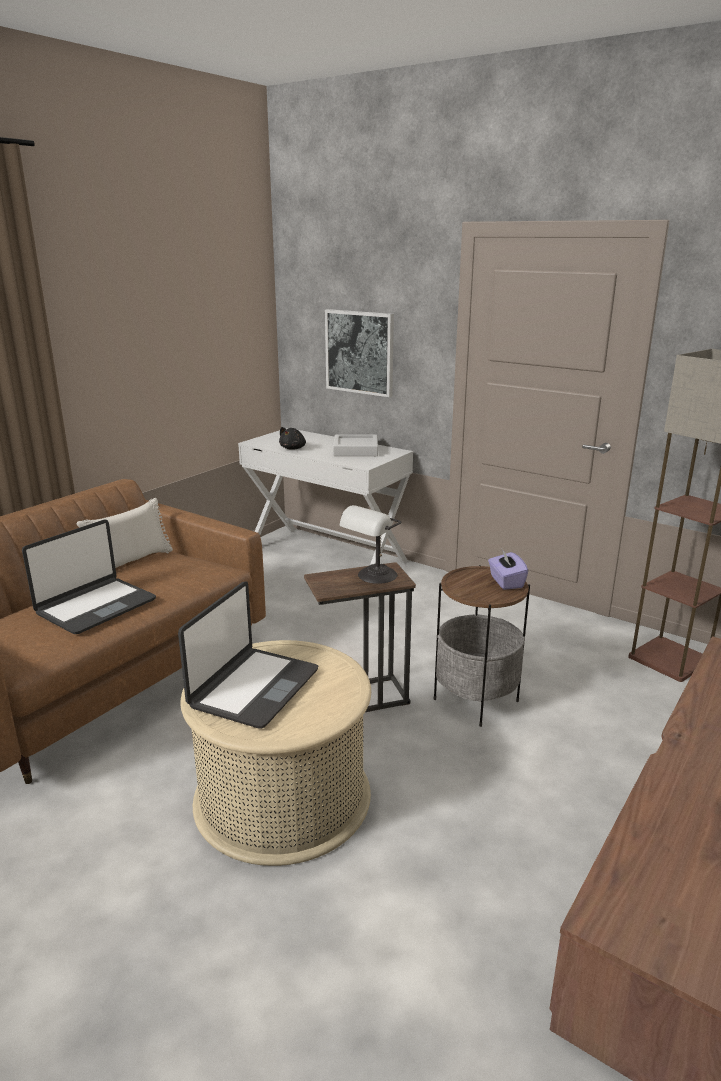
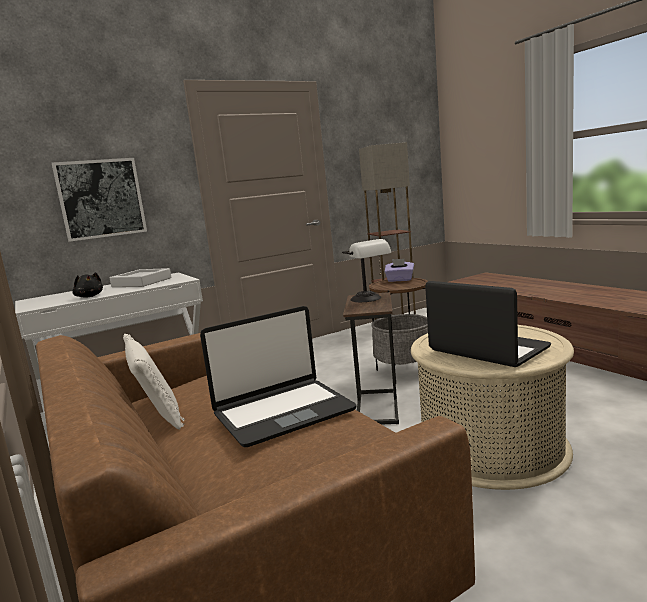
camera: 65 degrees left, 10 degrees down
laptop [22,520,156,634] -> laptop turned 90 degrees clockwise [200,306,357,447]

